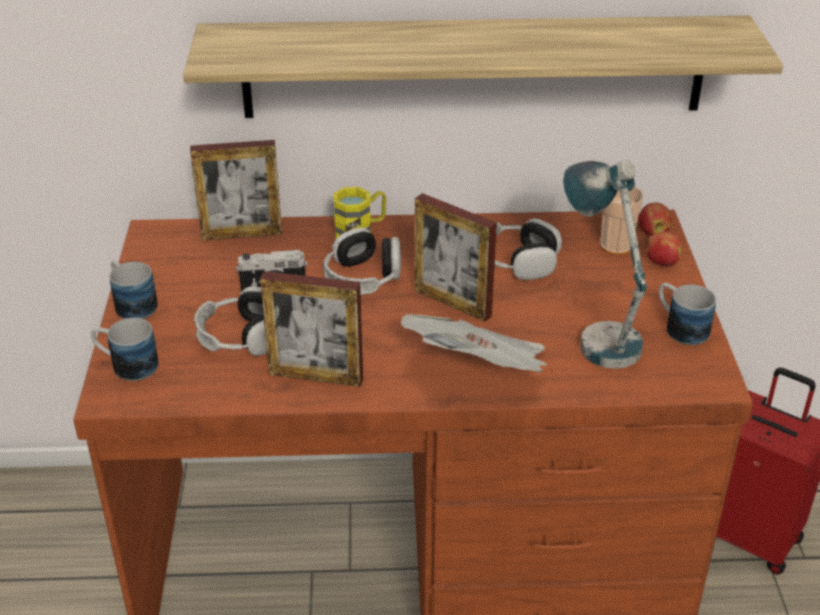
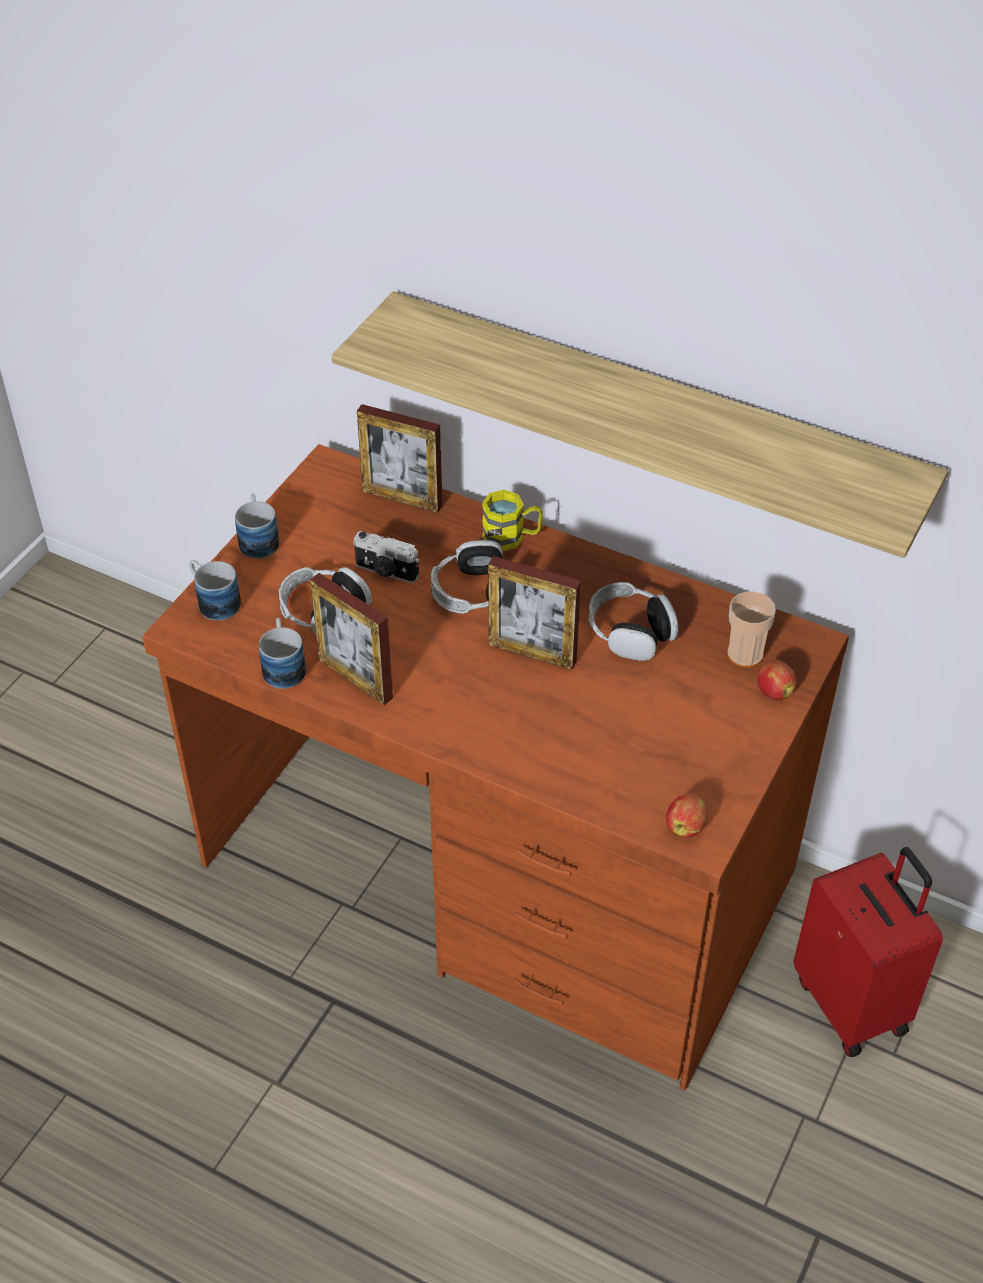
camera: 30 degrees right, 10 degrees up
newspaper [401,314,547,373] -> none
picture frame [414,193,497,322] -> picture frame turned 45 degrees counterclockwise [488,556,581,670]
table lamp [563,160,646,369] -> none
apple [639,202,672,236] -> apple moved to [666,794,708,838]
mug [659,283,716,345] -> mug moved to [259,618,306,689]

